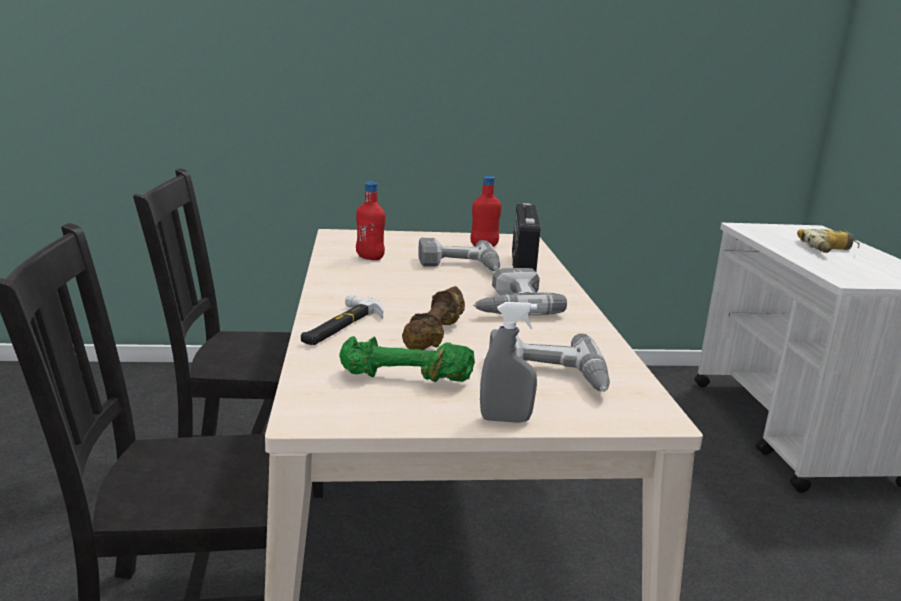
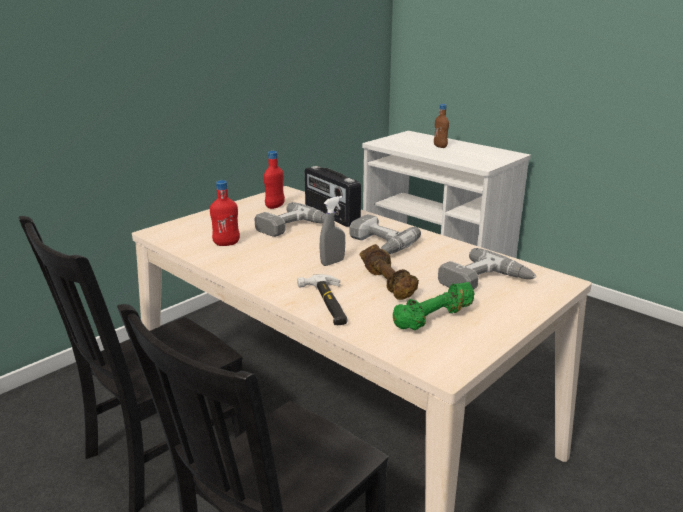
camera: 40 degrees left, 5 degrees up
grey spray bottle [480,302,537,423] -> grey spray bottle moved to [319,196,345,266]
power drill [797,229,860,253] -> brown bottle [434,104,449,148]

